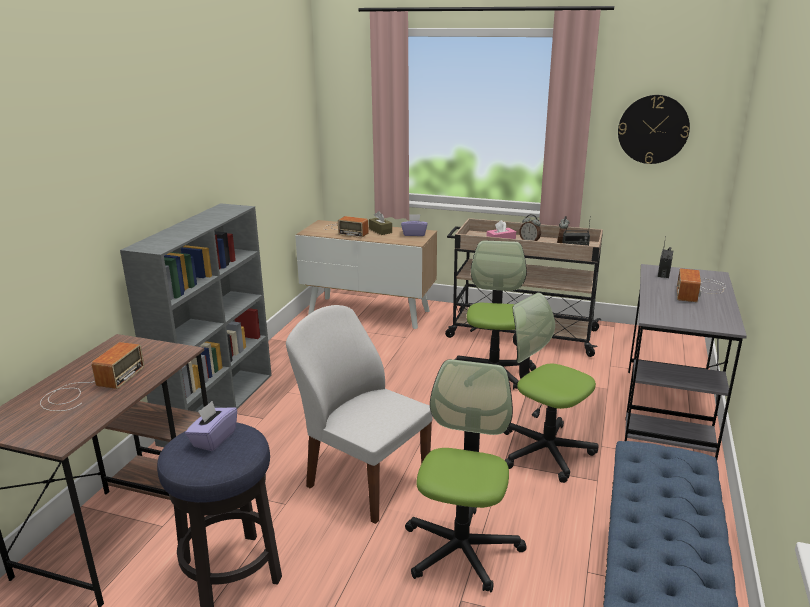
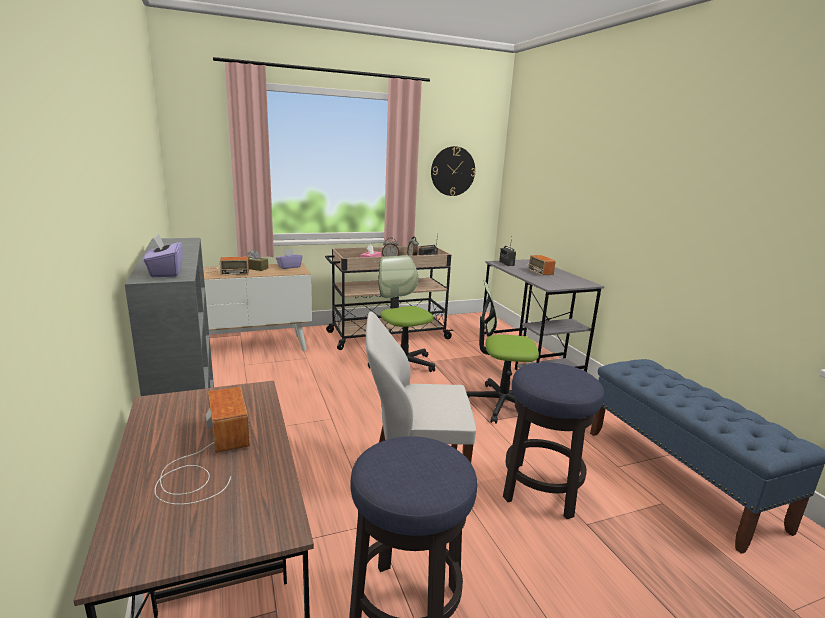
camera: 40 degrees left, 5 degrees down
purple tissue box [185,401,237,451] -> purple tissue box moved to [144,234,183,277]
office chair [405,359,527,593] -> stool [503,362,604,519]

